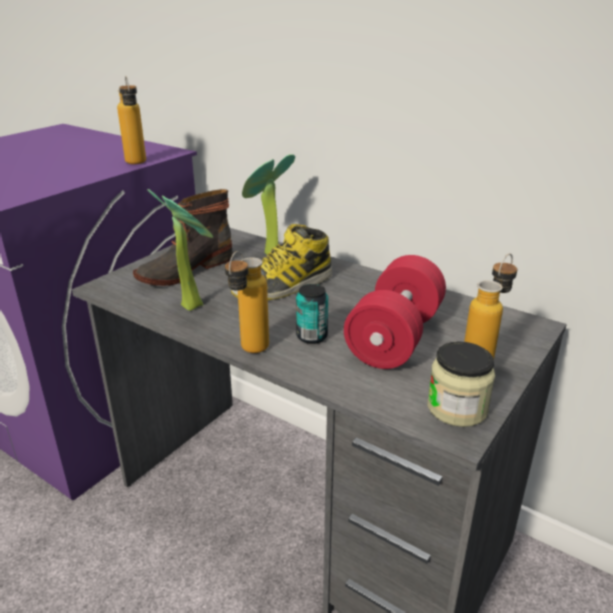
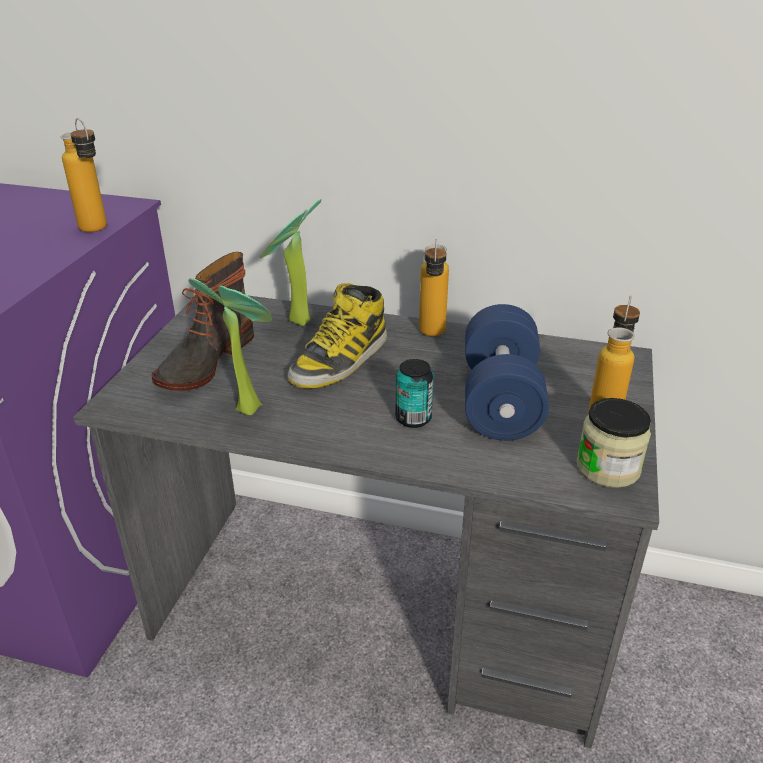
camera: 20 degrees left, 5 degrees up
bottle [225,251,269,353] -> bottle moved to [419,239,449,336]
red dumbbell [344,255,446,369] -> blue dumbbell [465,304,549,441]

